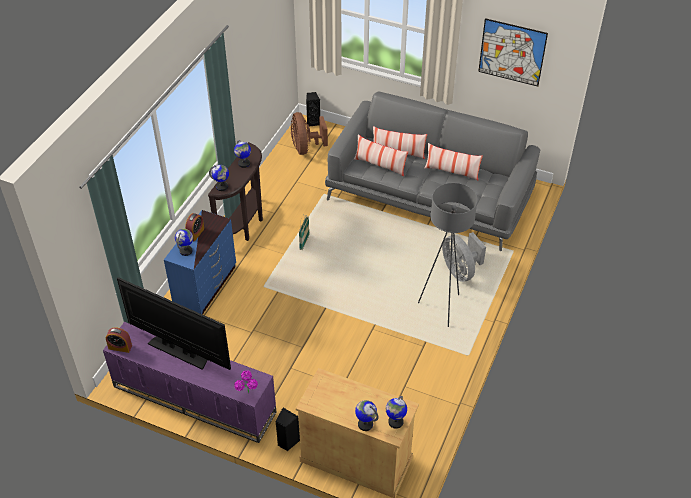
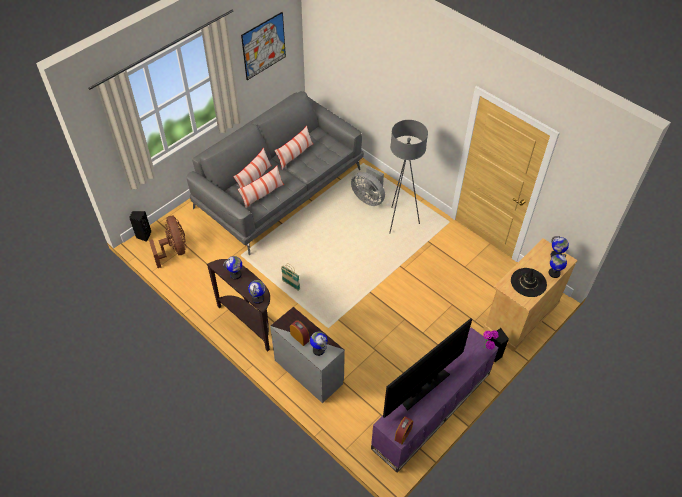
camera: 70 degrees left, 5 degrees up
blue dresser [164,210,236,315] -> grey dresser [270,307,345,403]
brown fan [291,112,328,155] -> brown fan turned 120 degrees counterclockwise [149,216,186,268]
grey fan [442,232,486,282] -> grey fan turned 45 degrees clockwise [351,166,385,206]
none -> black hat [511,268,547,297]

